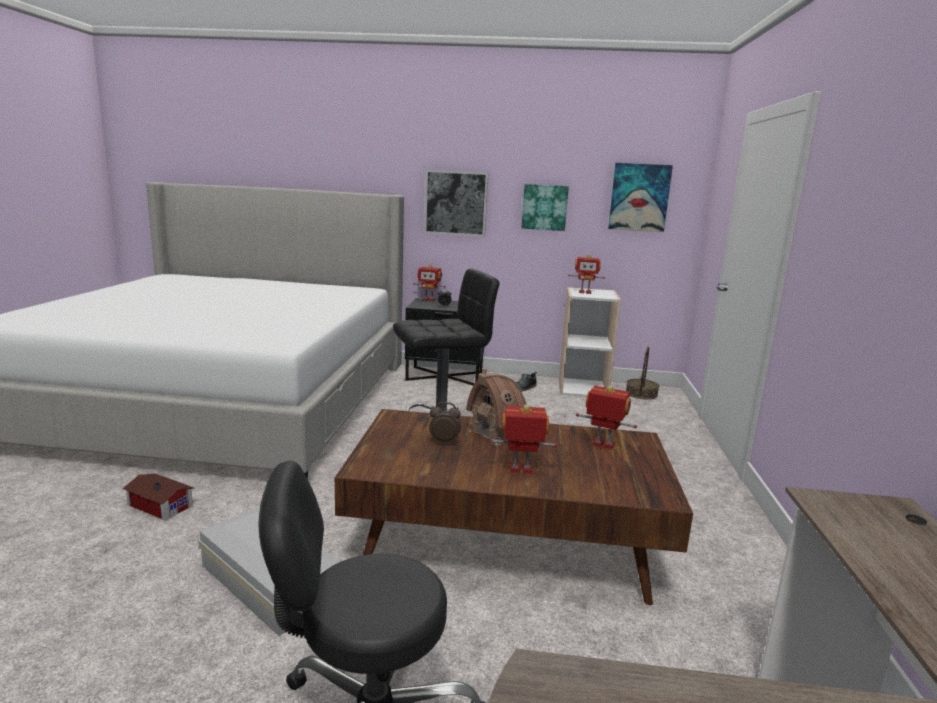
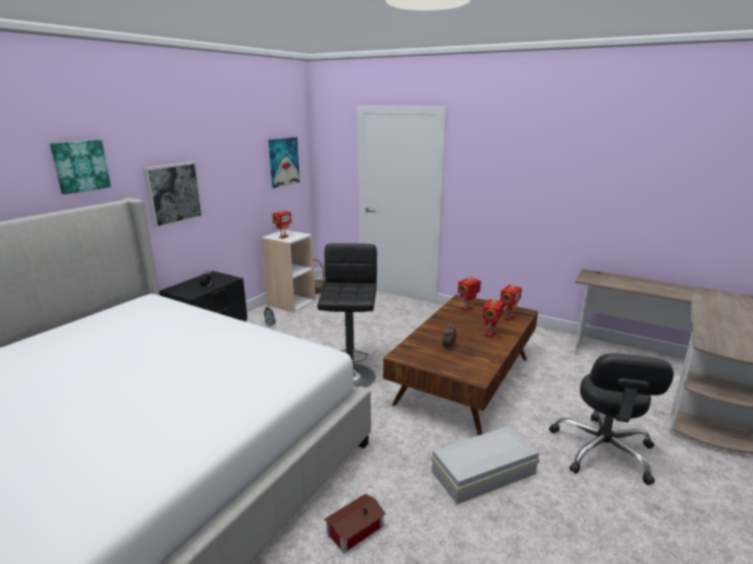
camera: 65 degrees left, 5 degrees up
toy robot [413,265,446,301] -> toy robot moved to [500,285,522,321]
toy house [466,368,526,446] -> none
picture [521,184,569,231] -> picture moved to [50,140,111,194]

